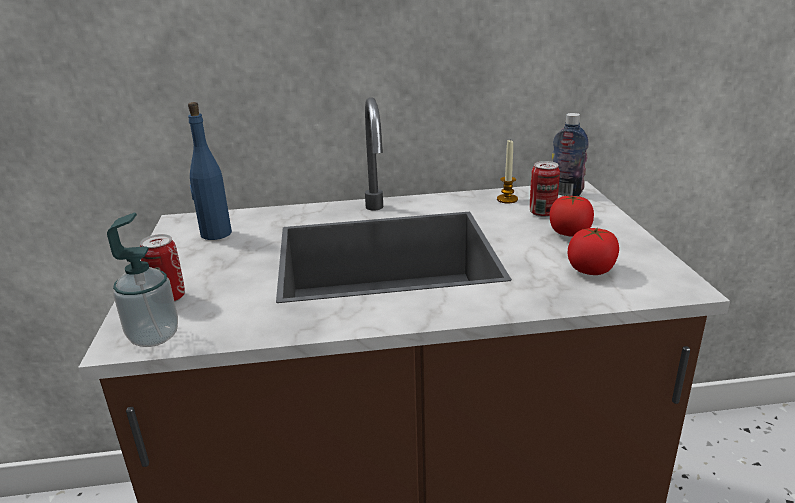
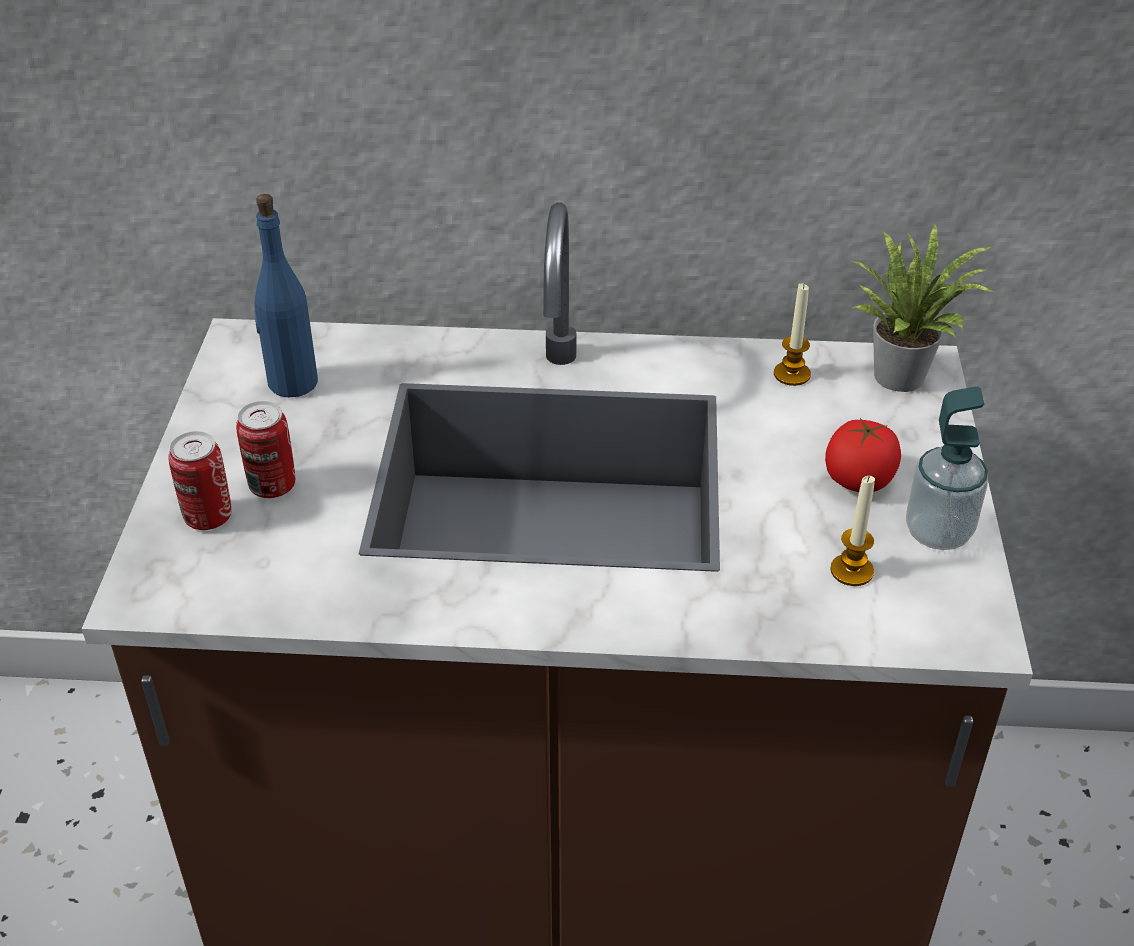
camera: 10 degrees right, 15 degrees up
soap dispenser [107,213,178,347] -> soap dispenser moved to [906,386,988,550]
can [530,161,560,217] -> can moved to [236,401,295,498]
bottle [552,113,589,196] -> potted plant [852,223,994,392]
tomato [567,228,619,275] -> candle [830,475,875,586]

